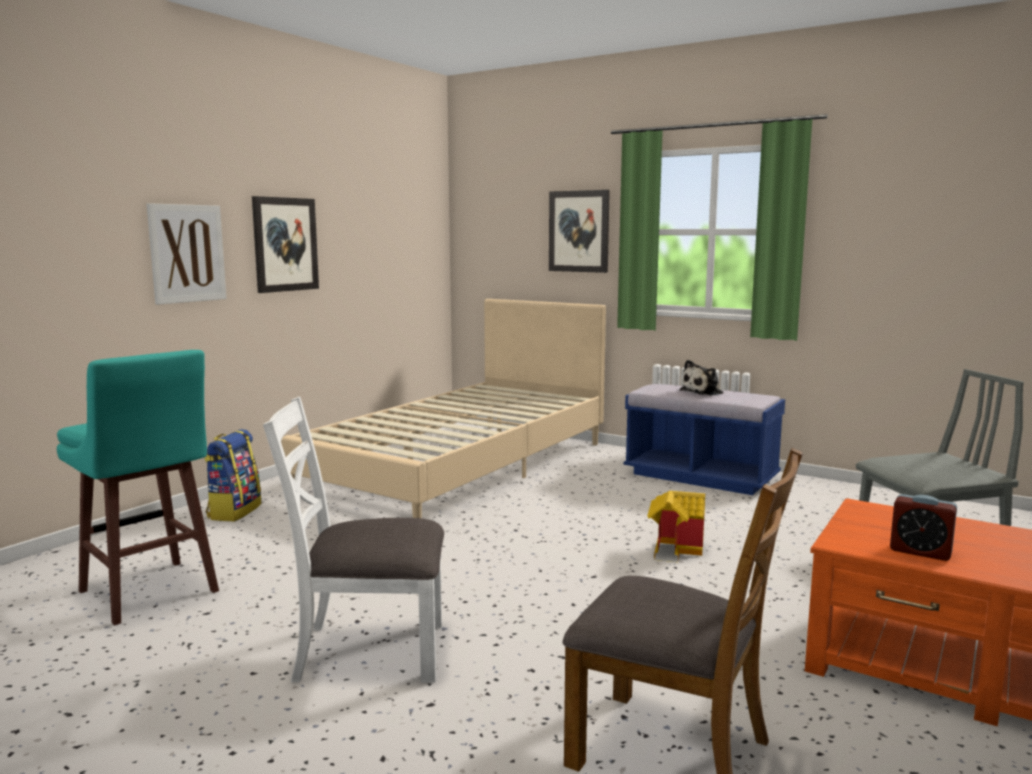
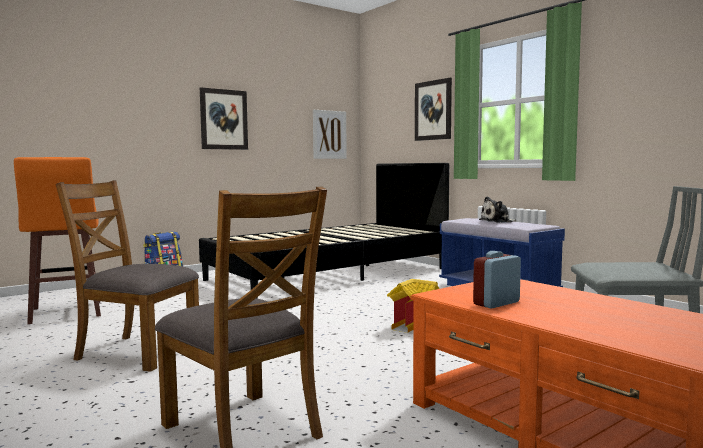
camera: 20 degrees right, 5 degrees down
turquoise stool [57,350,219,626] -> orange stool [14,157,101,324]
picture [147,203,227,305] -> picture moved to [313,110,347,159]
white chair [263,397,444,683] -> brown chair [56,180,199,372]
beige bed [282,299,606,518] -> black bed [199,163,449,299]
alarm clock [890,494,957,561] -> alarm clock turned 90 degrees clockwise [473,251,521,309]

